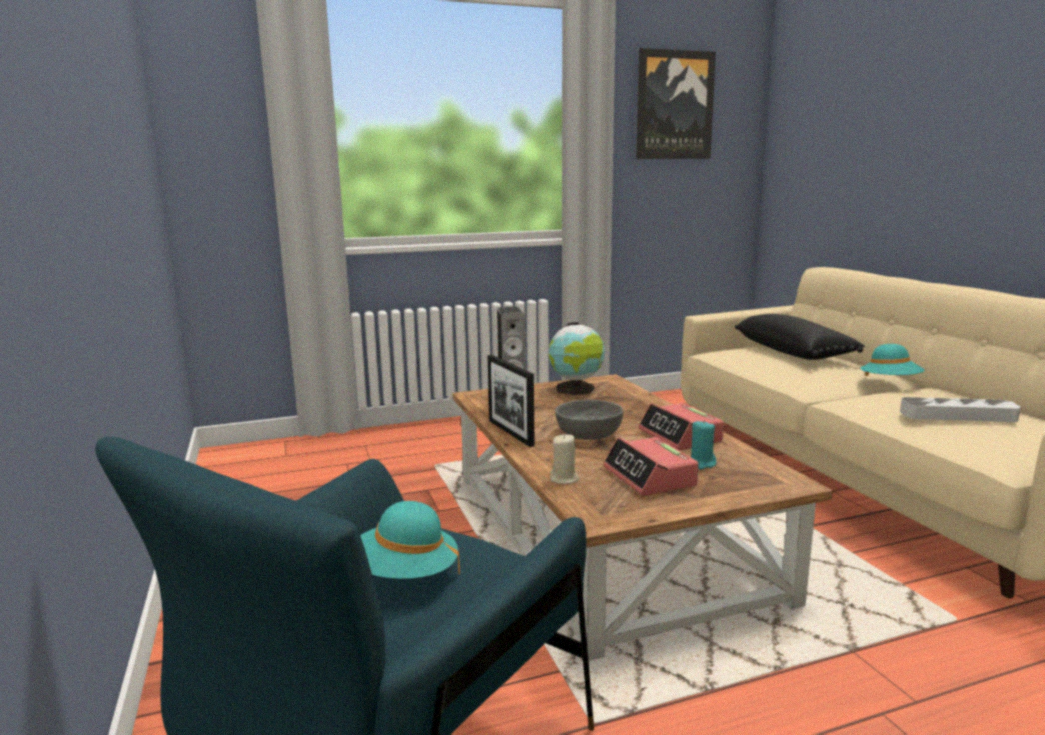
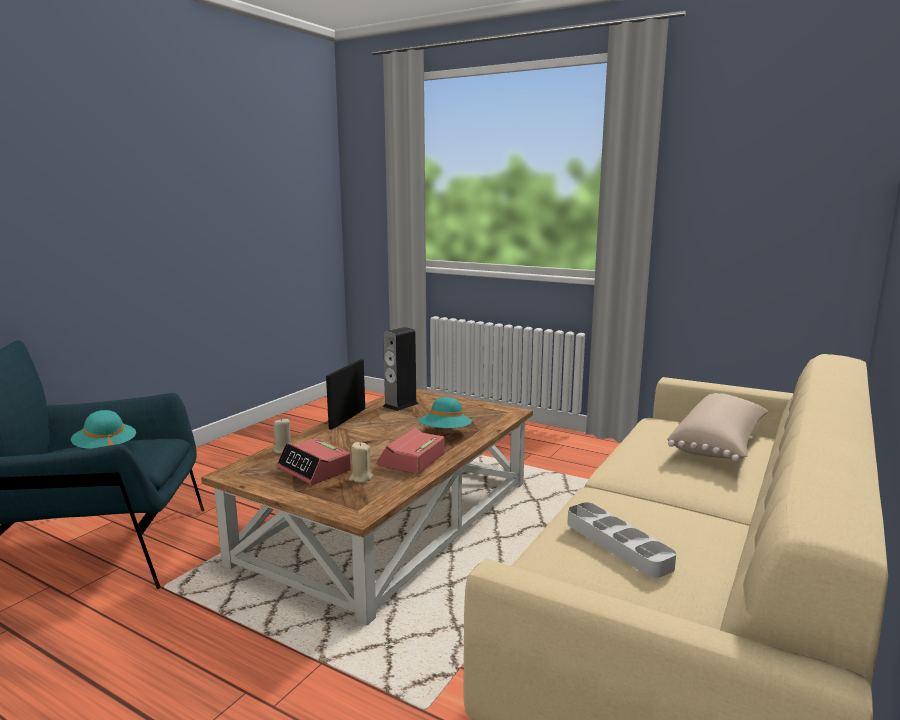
camera: 50 degrees right, 0 degrees up
globe [548,322,605,395] -> none
grey bowl [555,400,623,440] -> none
alarm clock [603,437,699,496] -> alarm clock turned 75 degrees counterclockwise [277,438,351,485]
picture [636,48,716,159] -> none
turquoise candle [691,420,717,470] -> beige candle [349,442,373,483]
black pillow [735,314,865,360] -> beige pillow [667,393,769,462]
turquoise hat [860,344,925,376] -> turquoise hat moved to [419,397,472,428]

